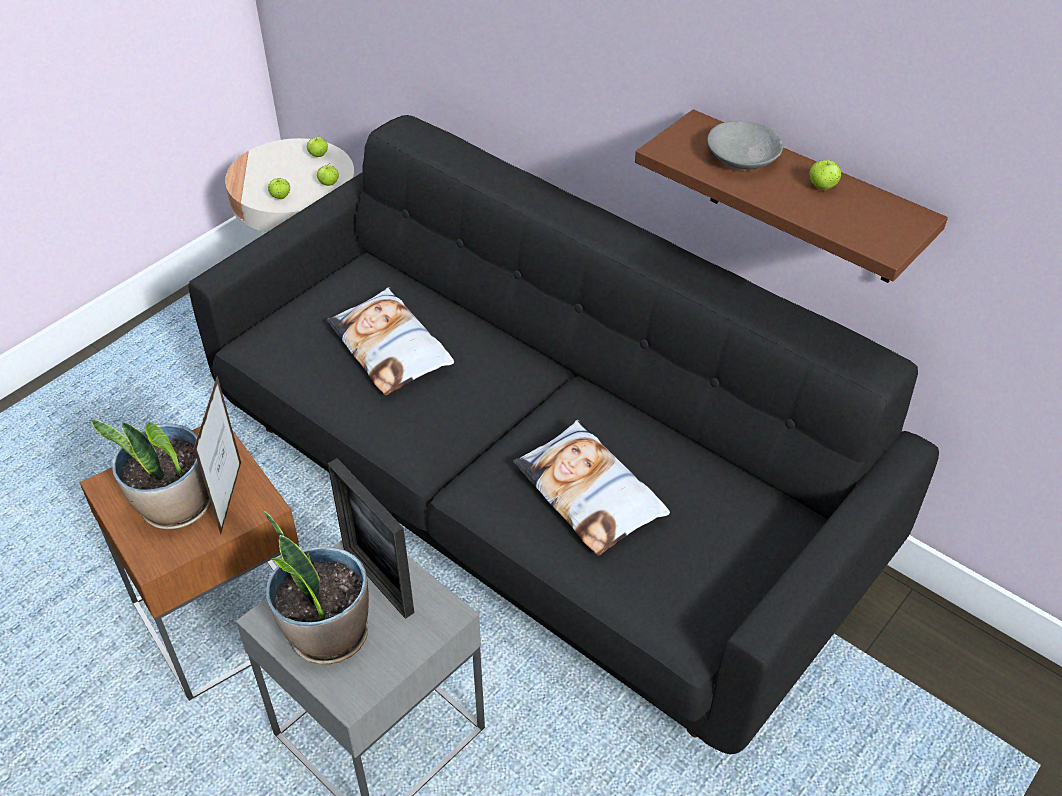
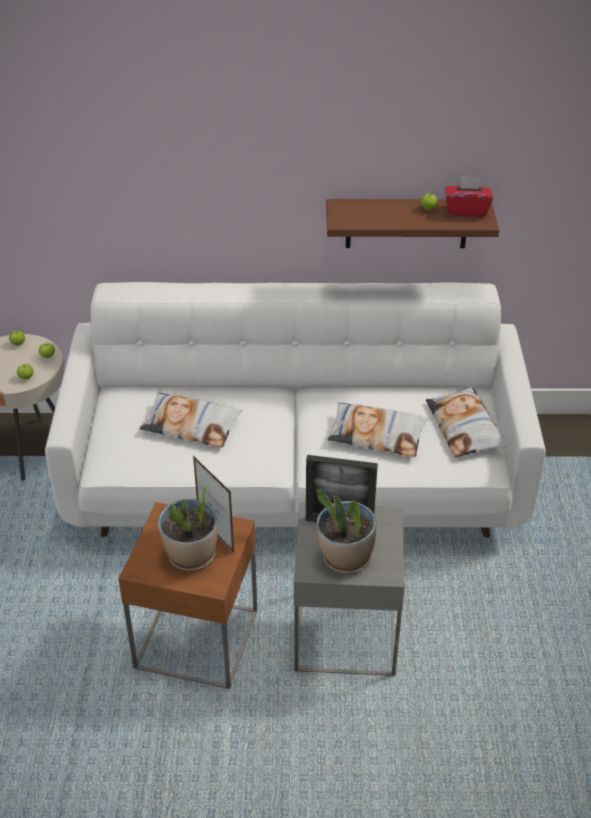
camera: 40 degrees left, 5 degrees down
black sofa [188,115,939,754] -> white sofa [45,282,546,537]
grey bowl [707,121,783,169] -> none
none -> pillow [426,387,507,457]
none -> red tissue box [445,176,493,217]

